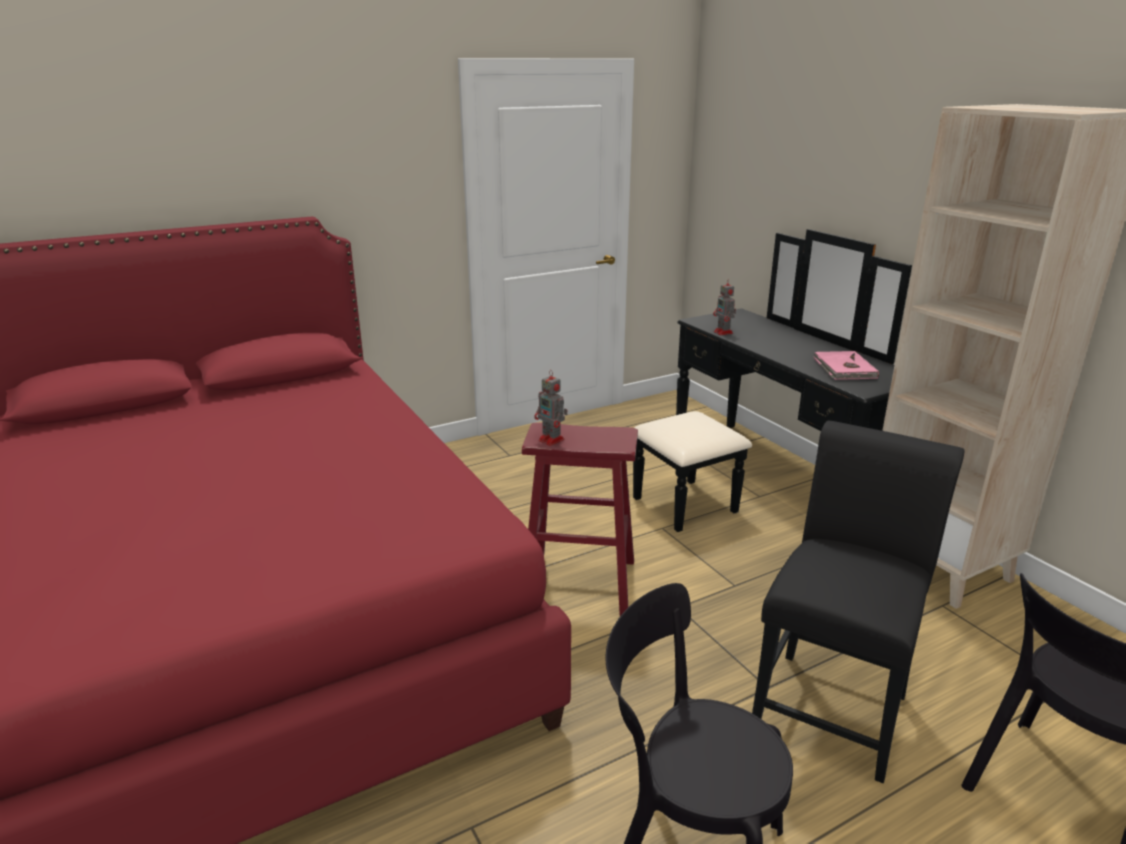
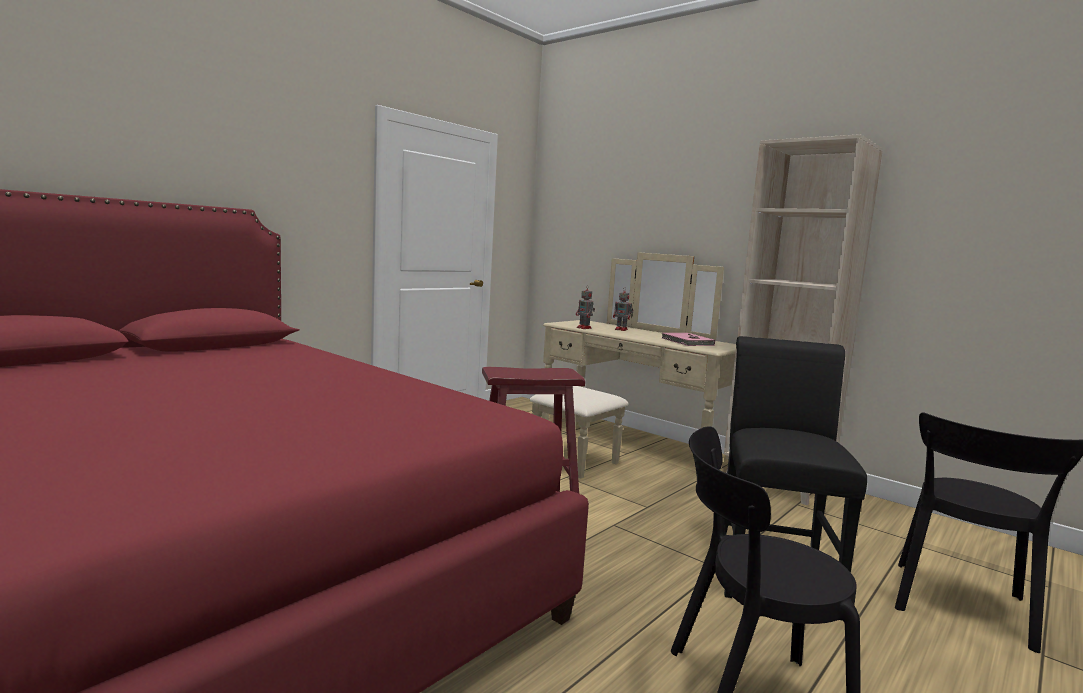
camera: 20 degrees left, 15 degrees down
toy robot [534,370,568,446] -> toy robot moved to [613,290,634,331]
black dresser [633,229,912,532] -> beige dresser [530,252,736,479]

